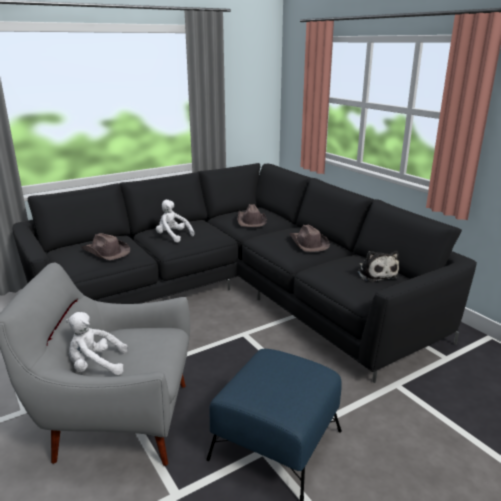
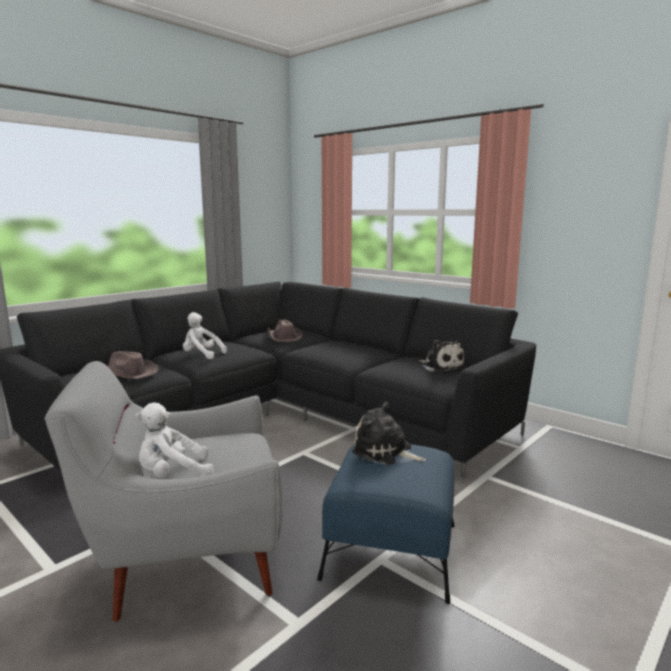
camera: 15 degrees left, 10 degrees down
brown hat [290,225,330,252] -> none
none -> plush toy [352,402,426,465]

